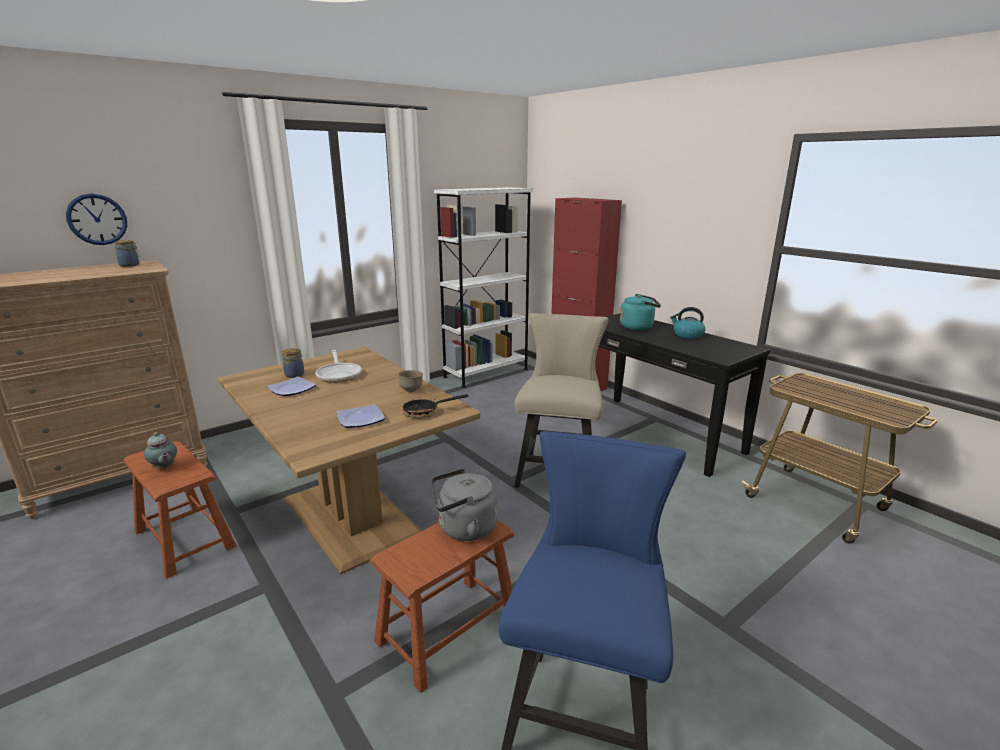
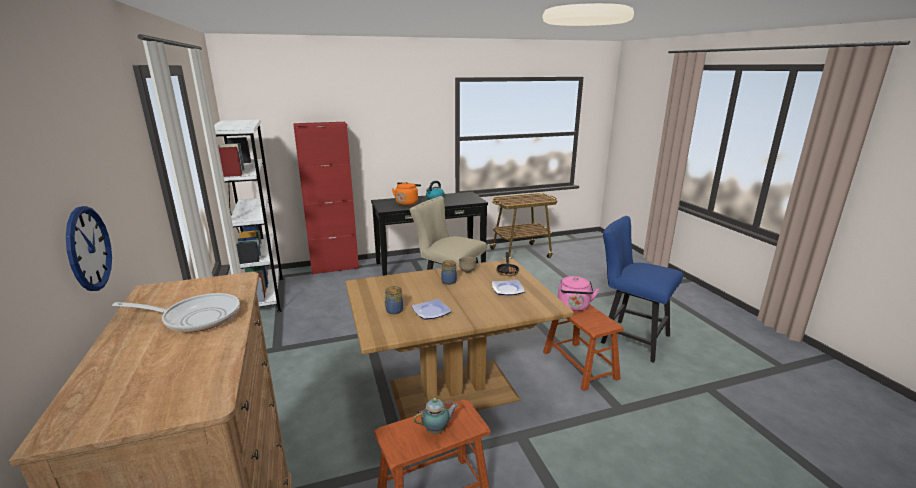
camera: 70 degrees left, 0 degrees up
jar [114,240,140,267] -> jar moved to [441,260,457,285]
frying pan [316,350,362,383] -> frying pan moved to [112,293,240,332]
grey kettle [432,469,497,541] -> pink kettle [558,276,599,311]
turquoise kettle [620,294,661,330] -> orange kettle [392,182,421,205]

